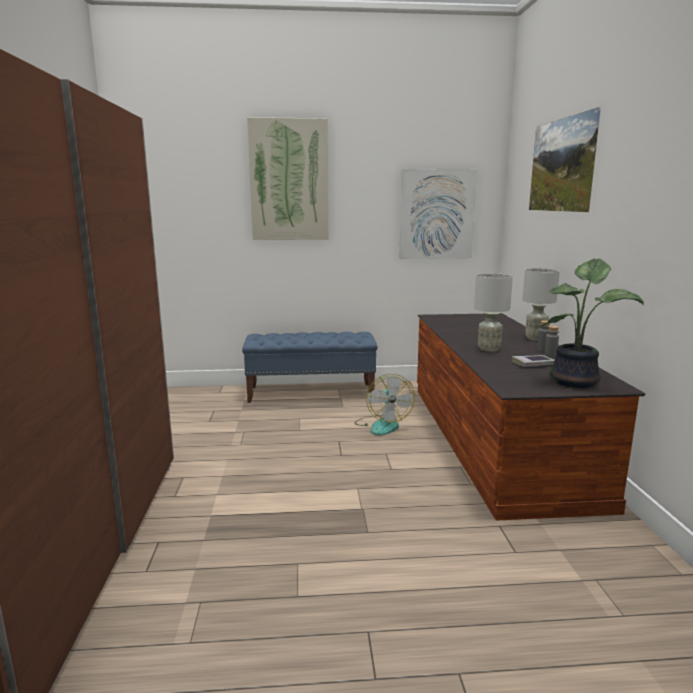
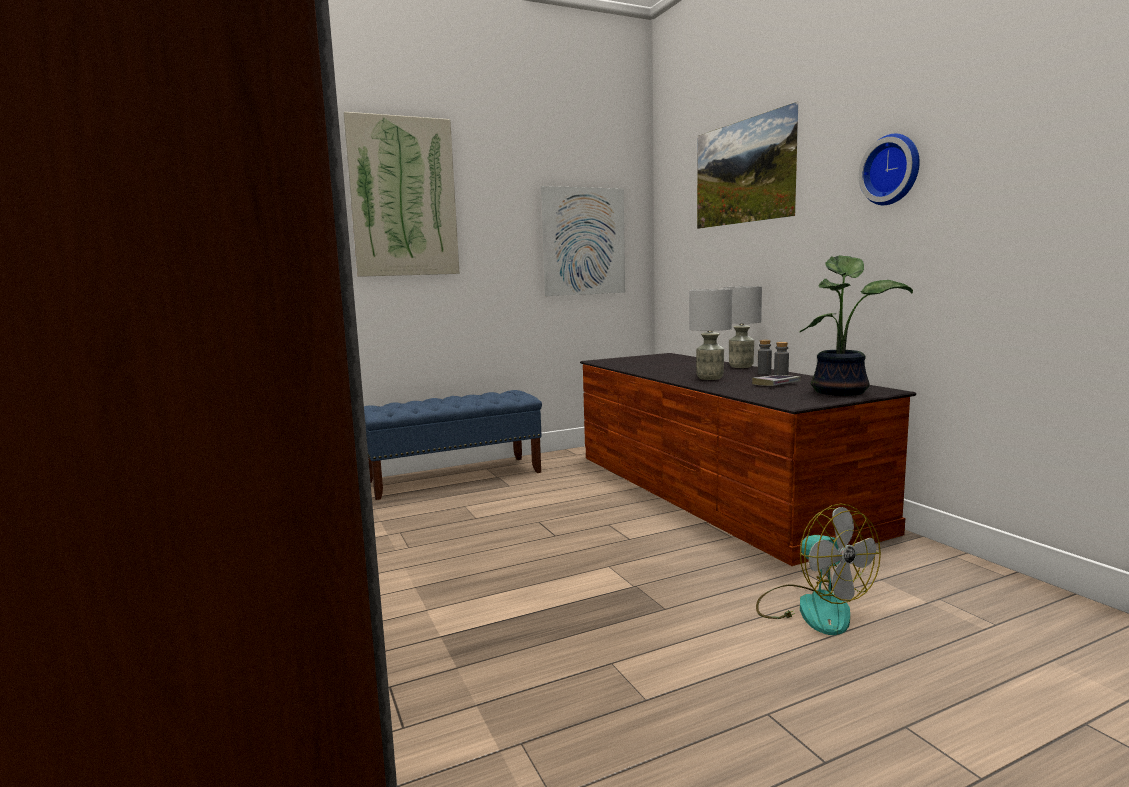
camera: 20 degrees left, 5 degrees down
fan [355,374,415,435] -> fan moved to [756,504,881,635]
none -> wall clock [858,133,920,205]

